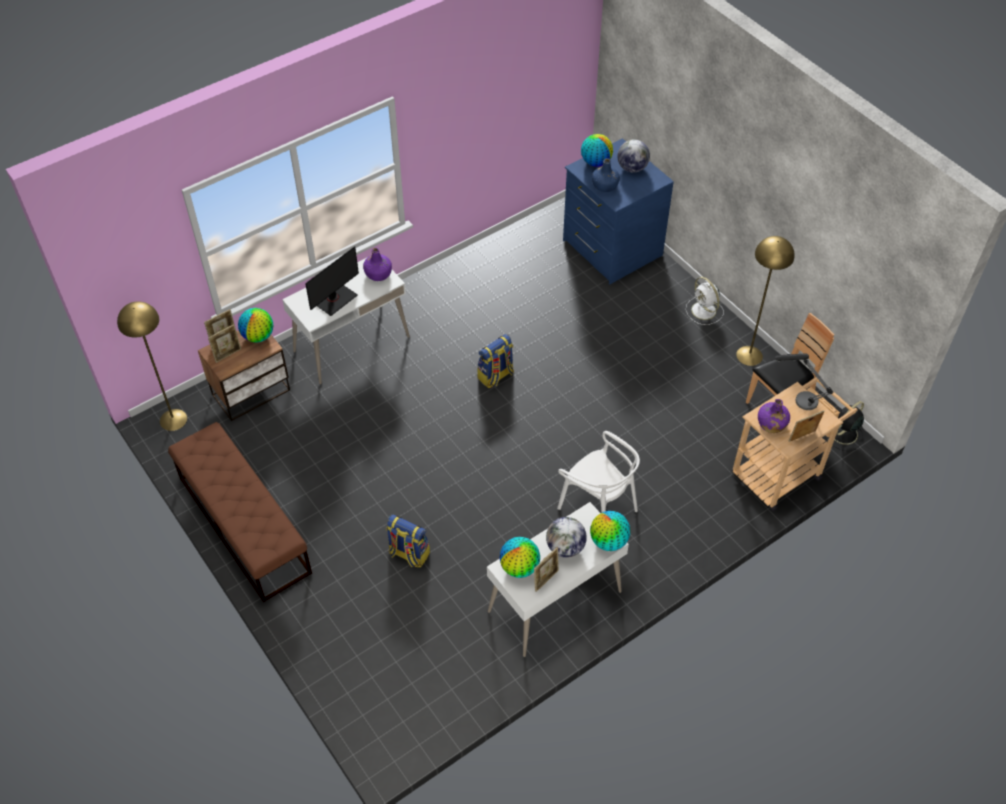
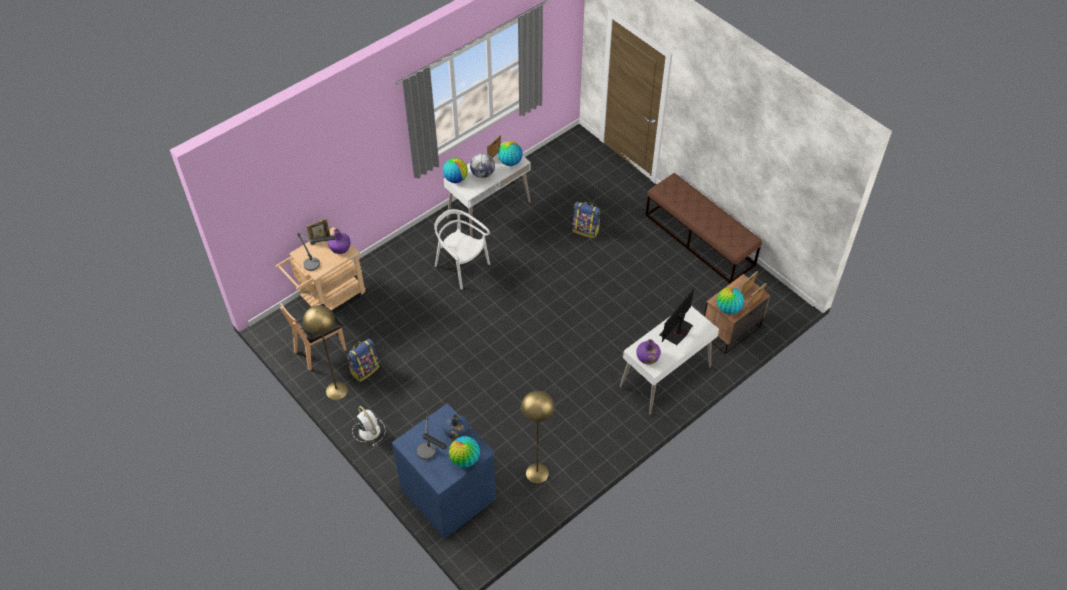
camera: 175 degrees right, 0 degrees up
yellow floor lamp [117,301,187,431] -> yellow floor lamp moved to [521,391,555,484]
backpack [477,334,514,388] -> backpack moved to [347,339,380,382]
globe [617,139,650,173] -> table lamp [417,415,447,460]
black fan [824,401,864,451] -> none

